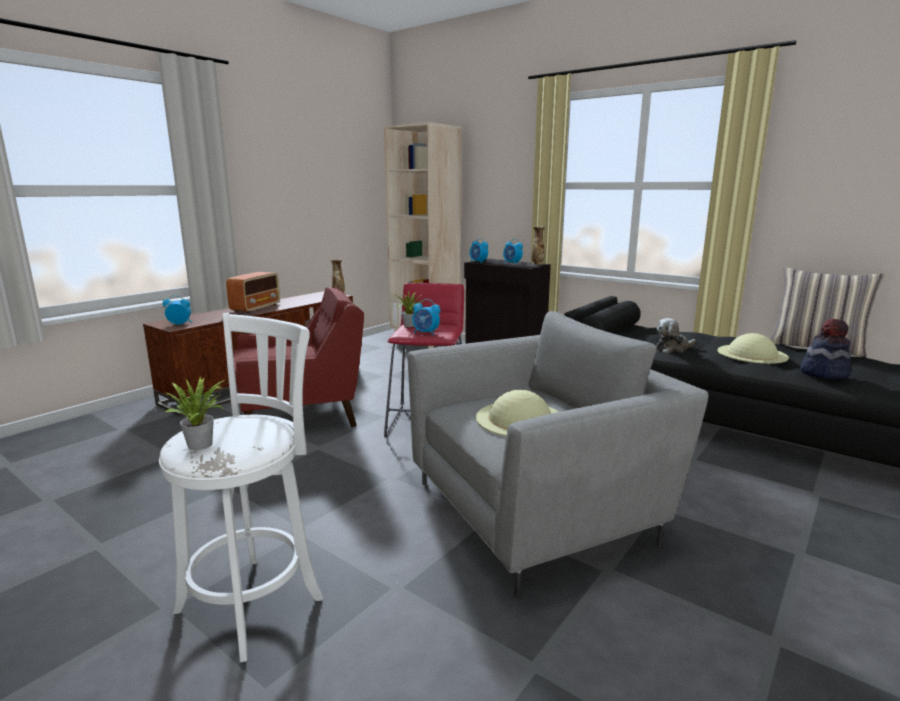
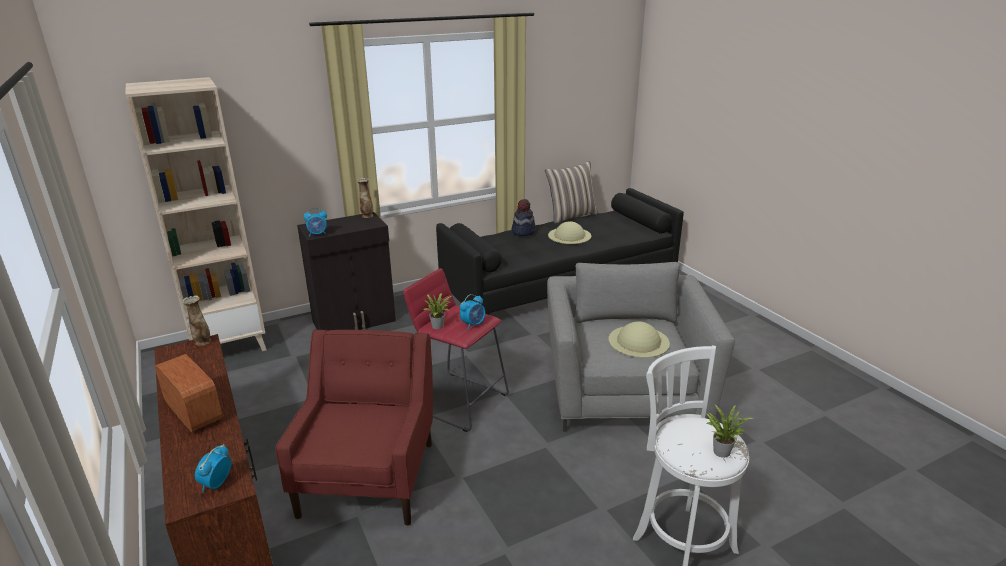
camera: 65 degrees left, 10 degrees up
alarm clock [503,239,523,264] -> none
plush toy [656,318,696,353] -> none
hat [800,319,851,379] -> hat moved to [512,199,536,236]

